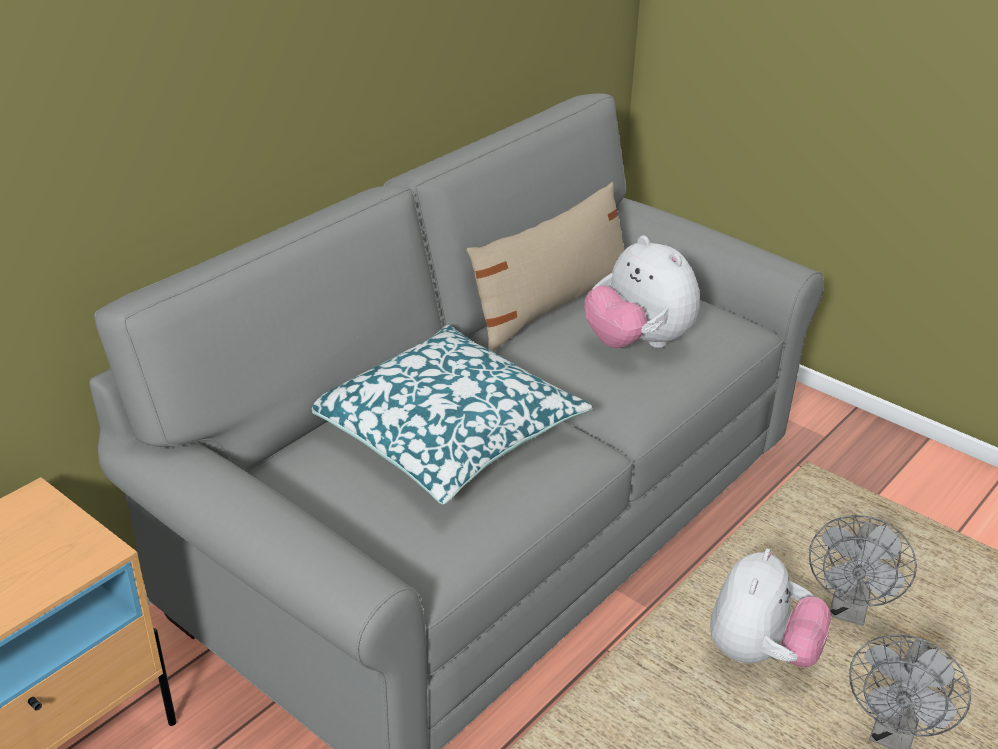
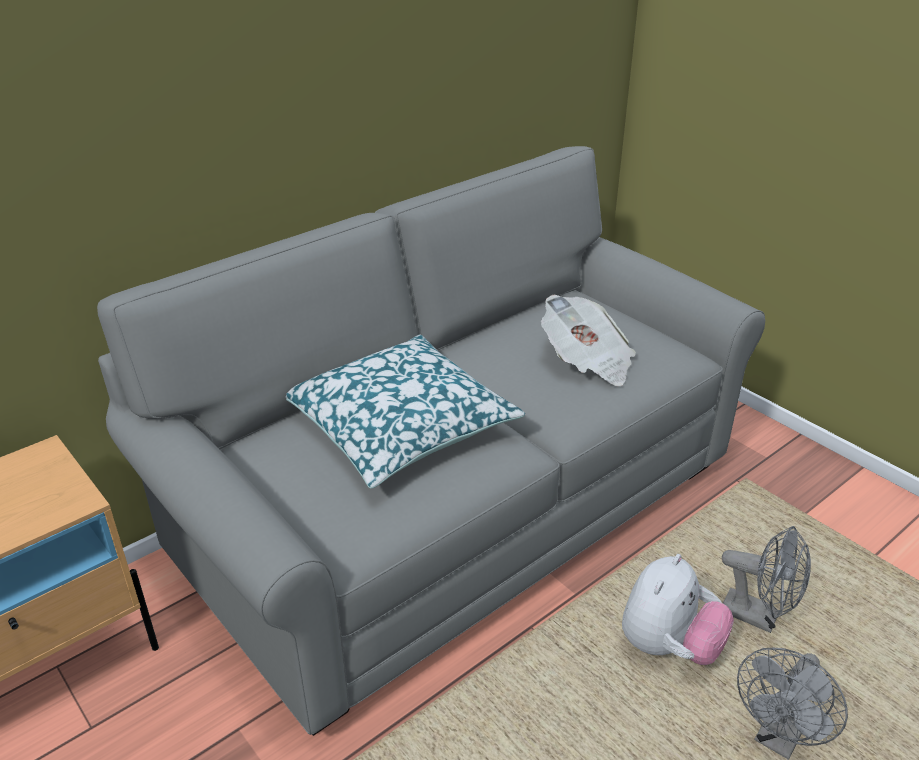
camera: 10 degrees right, 0 degrees up
beige pillow [467,182,624,352] -> none
plush toy [584,235,700,348] -> newspaper [541,295,636,386]
grey fan [809,515,917,626] -> grey fan turned 90 degrees counterclockwise [722,526,811,633]

